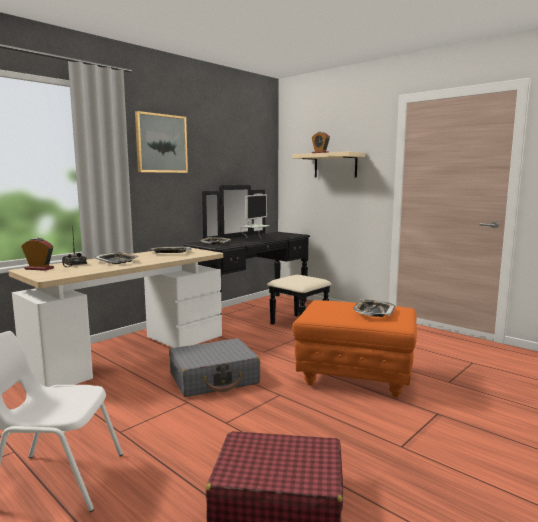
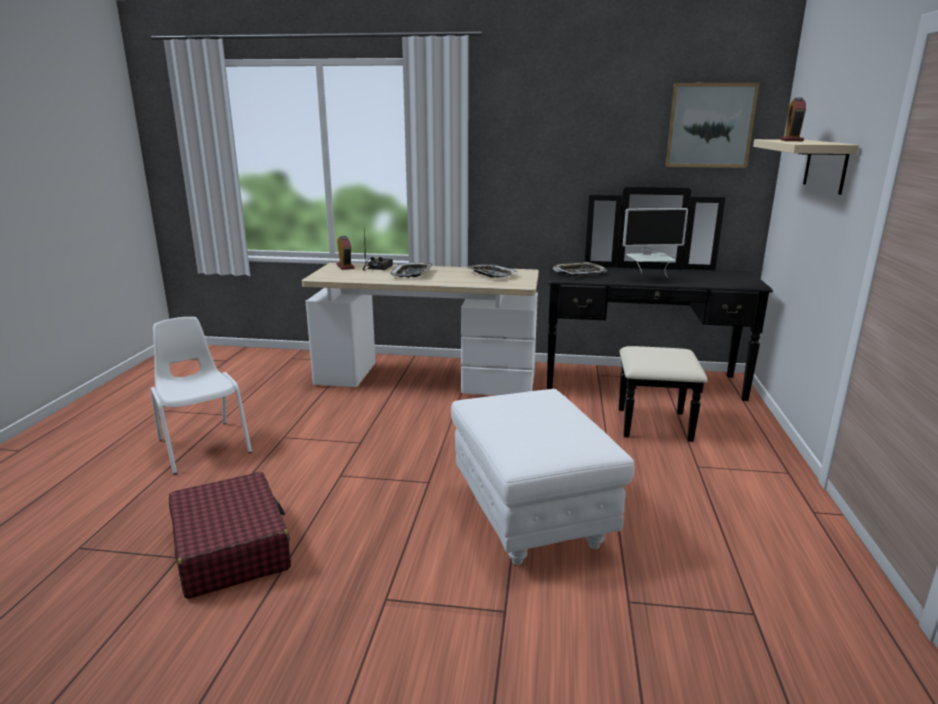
camera: 55 degrees right, 10 degrees up
picture [135,111,188,173] -> picture moved to [665,83,759,168]
grey suitcase [169,338,260,397] -> none
orange ottoman [292,300,417,397] -> white ottoman [451,389,635,565]
tray [353,299,395,317] -> none

